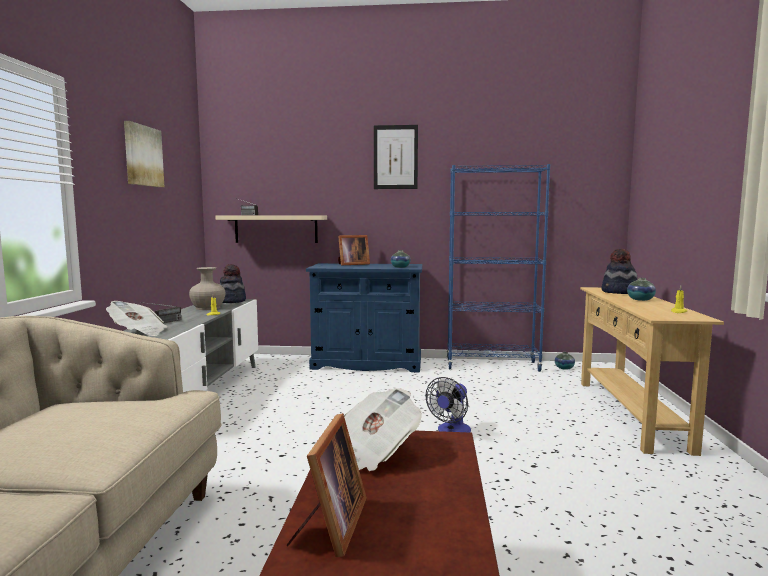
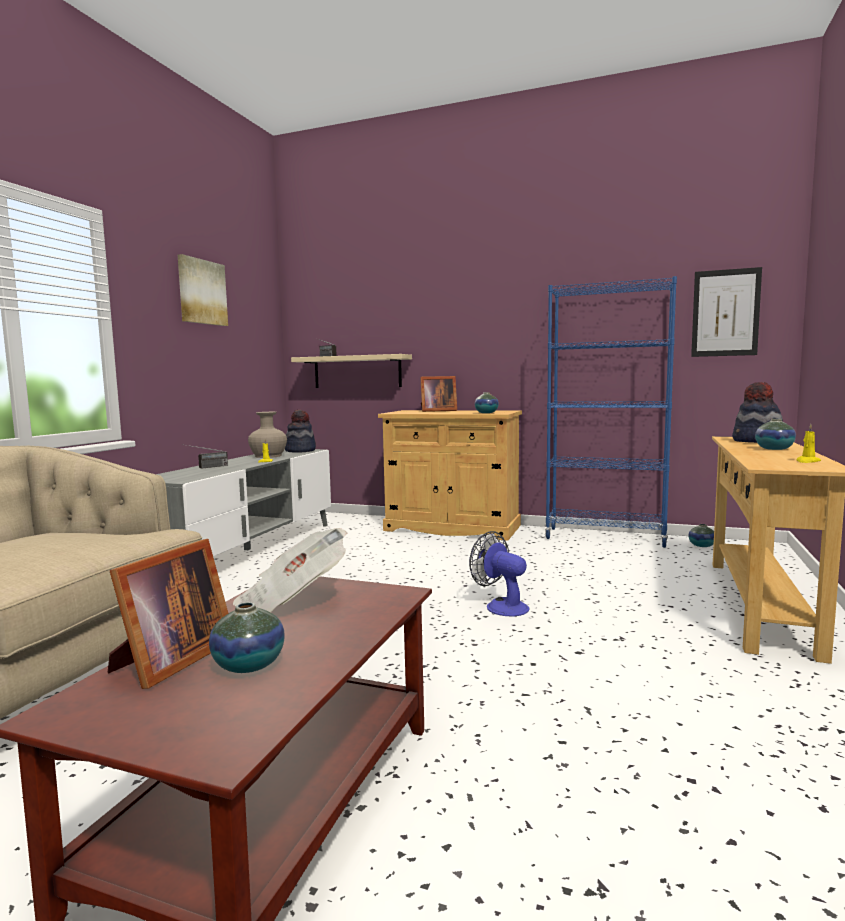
camera: 15 degrees right, 0 degrees up
newspaper [106,301,167,336] -> none
blue cabinet [306,263,423,373] -> beige cabinet [378,410,522,541]
picture [374,125,418,189] -> picture moved to [691,267,762,357]
fan [426,377,471,432] -> fan turned 90 degrees clockwise [469,531,530,616]
none -> vase [209,602,285,673]

